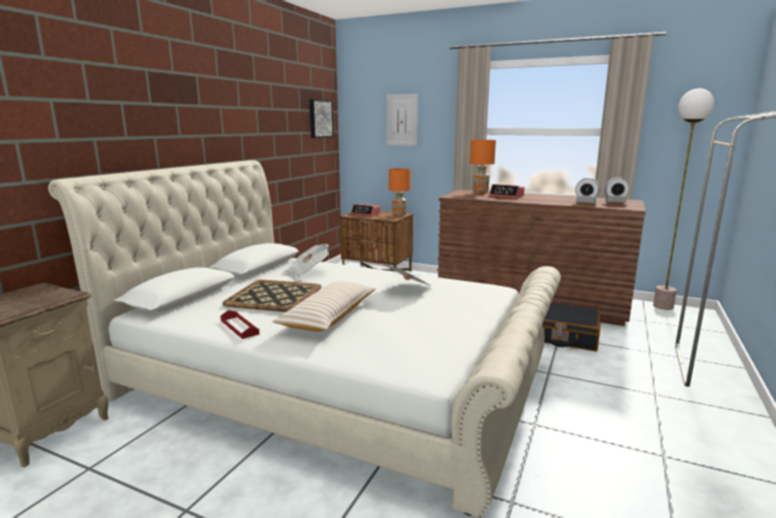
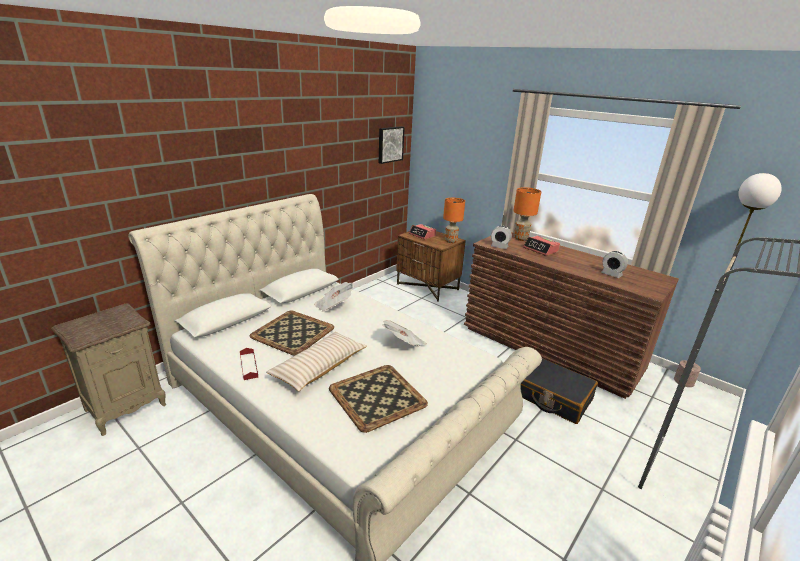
camera: 15 degrees right, 10 degrees up
picture [386,94,418,146] -> none
alarm clock [604,177,630,202] -> alarm clock moved to [491,226,512,249]
none -> tray [329,365,428,433]

